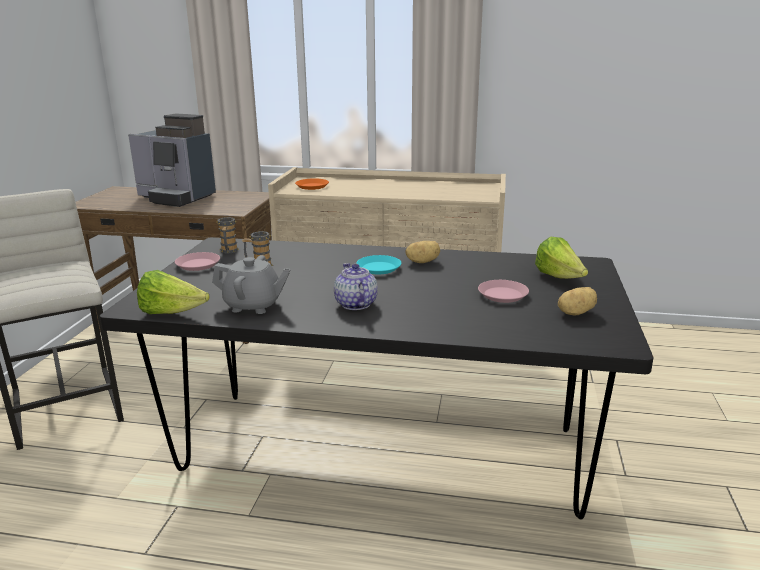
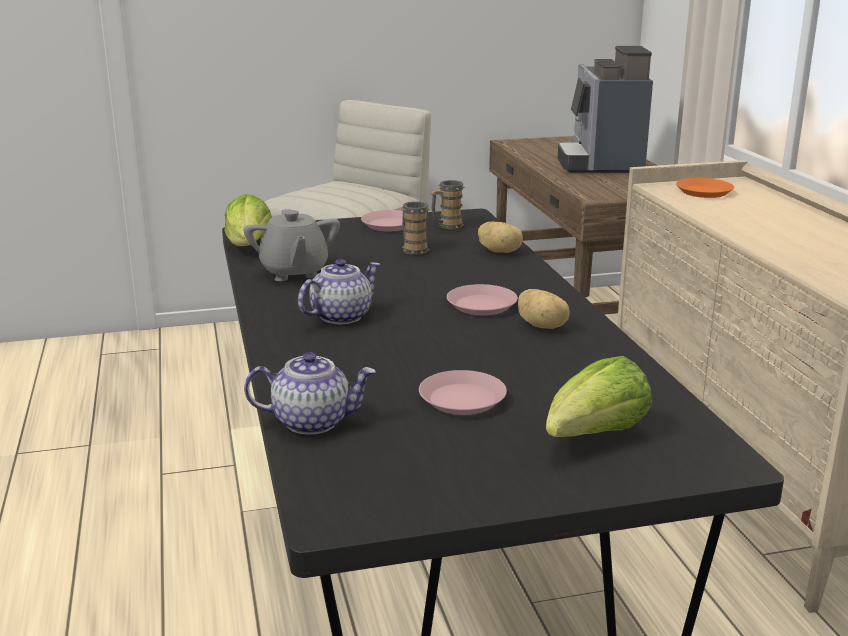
camera: 65 degrees right, 0 degrees up
turquoise plate [356,255,401,274] -> pink plate [447,284,518,315]
potato [558,287,597,315] -> potato moved to [478,222,523,253]
none -> teapot [244,352,376,435]

